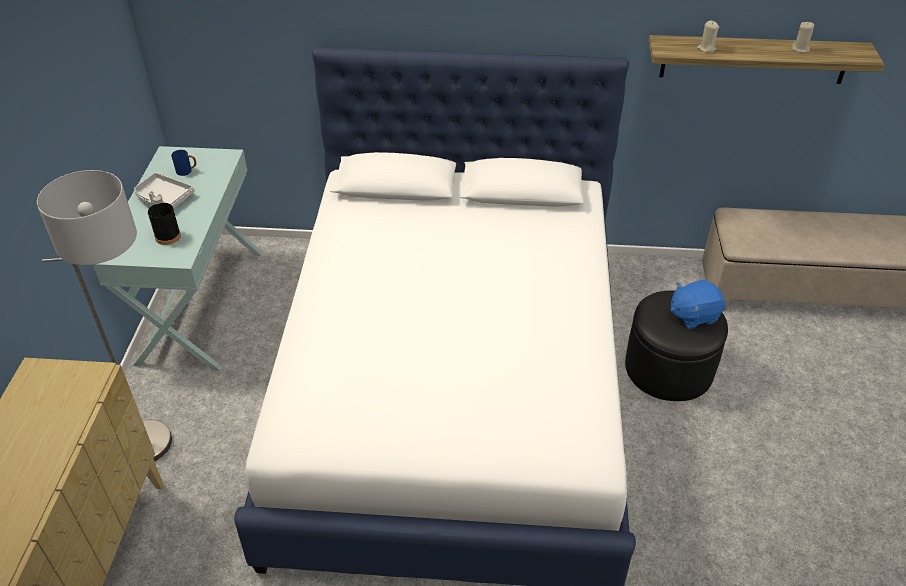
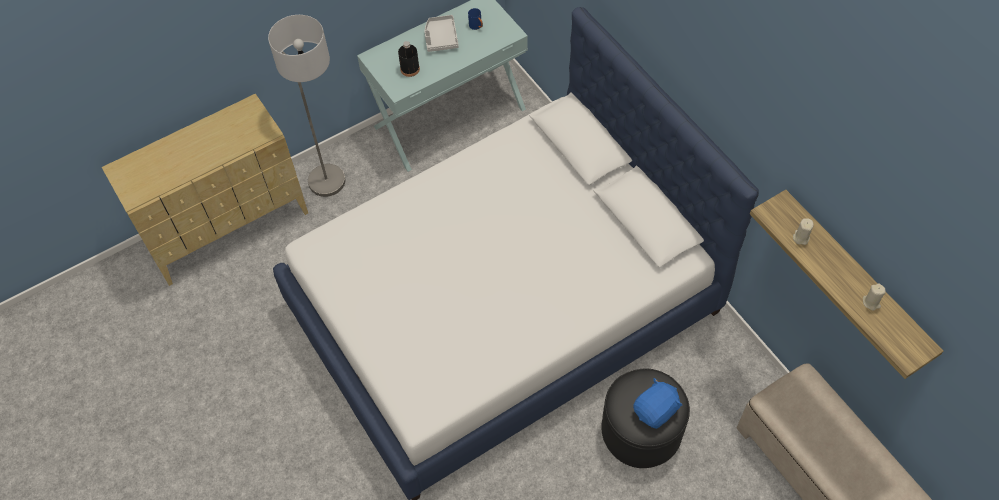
camera: 55 degrees right, 15 degrees up
blue plush toy [671,280,725,329] -> blue plush toy turned 105 degrees clockwise [633,378,682,429]

